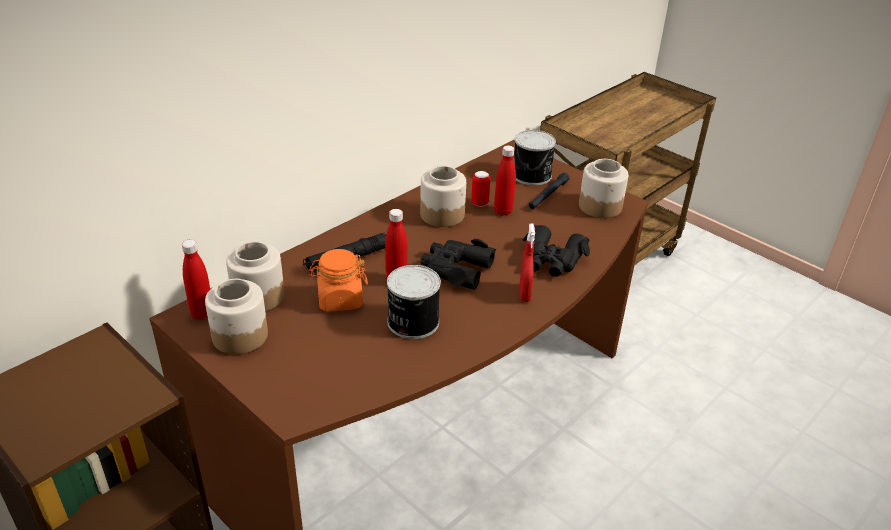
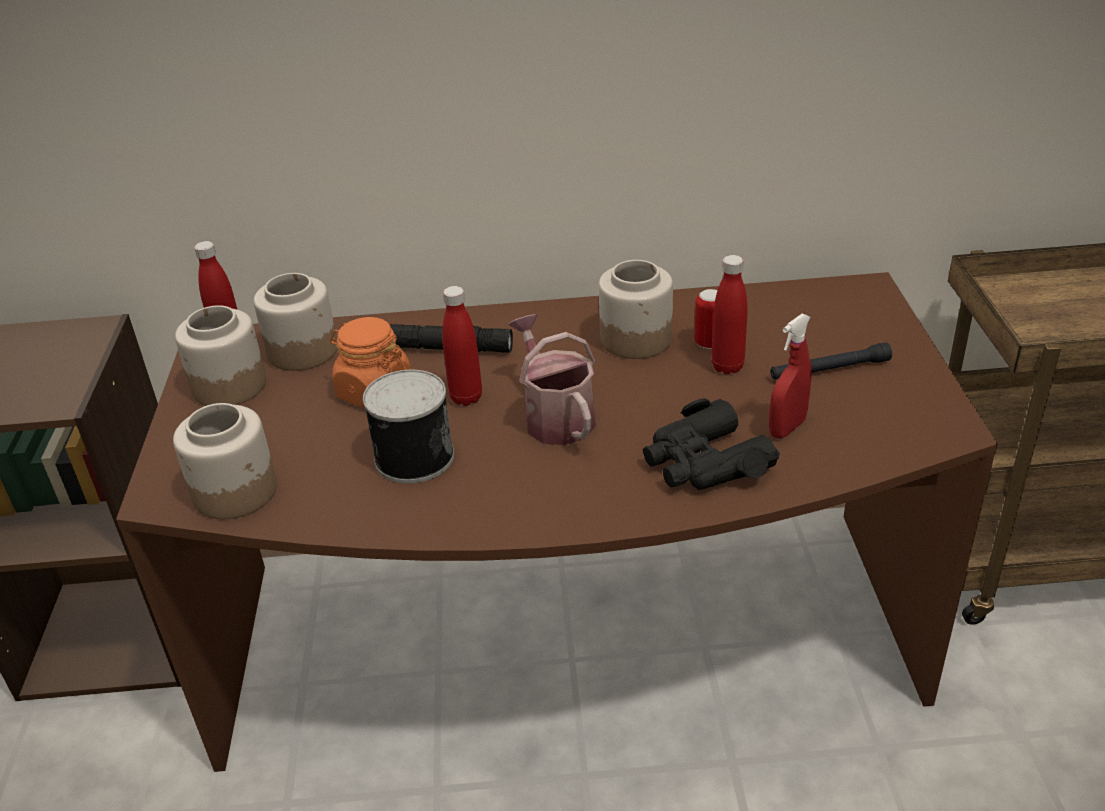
camera: 45 degrees right, 0 degrees up
black binoculars [421,239,496,290] -> watering can [508,314,596,445]
can [514,130,556,186] -> none
red spray bottle [519,224,535,302] -> red spray bottle moved to [769,314,812,439]
jar [579,159,628,218] -> jar moved to [173,403,277,519]

